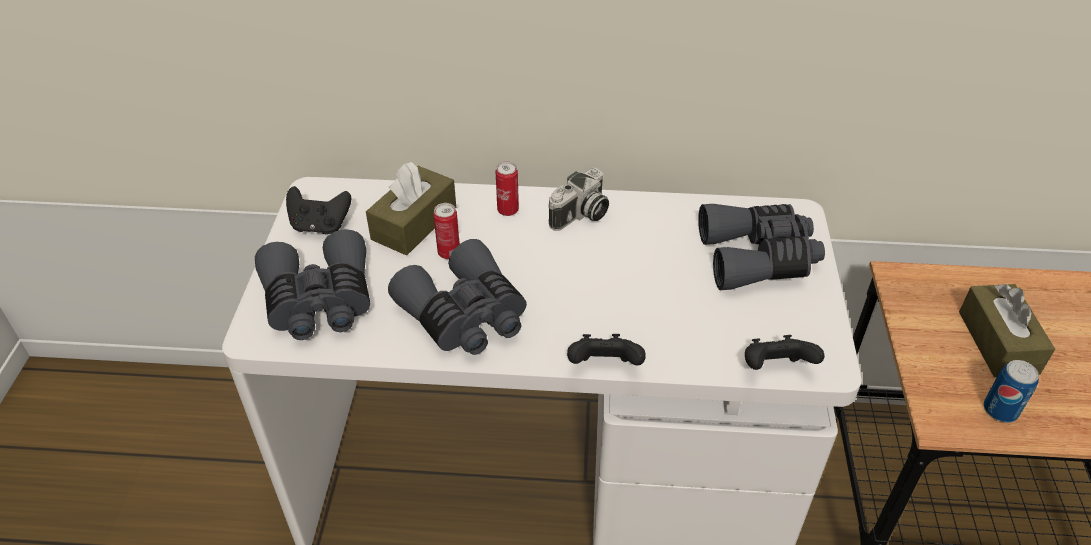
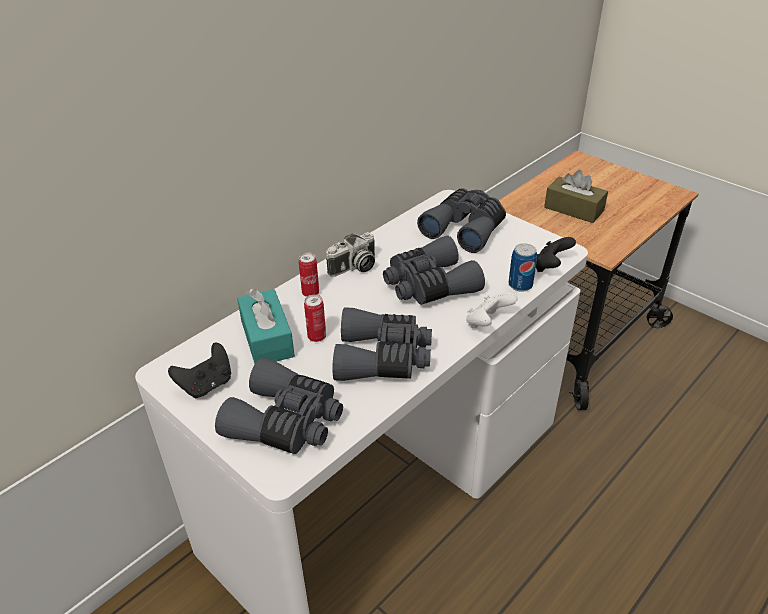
camera: 50 degrees left, 5 degrees down
brown tissue box [366,162,456,255] -> turquoise tissue box [237,289,295,364]
camera [549,168,609,231] -> camera turned 60 degrees clockwise [326,232,375,277]
black game controller [567,334,646,366] -> white game controller [466,292,517,328]
can [983,360,1039,423] -> can moved to [509,243,537,292]
none -> grey binoculars [383,235,485,305]

